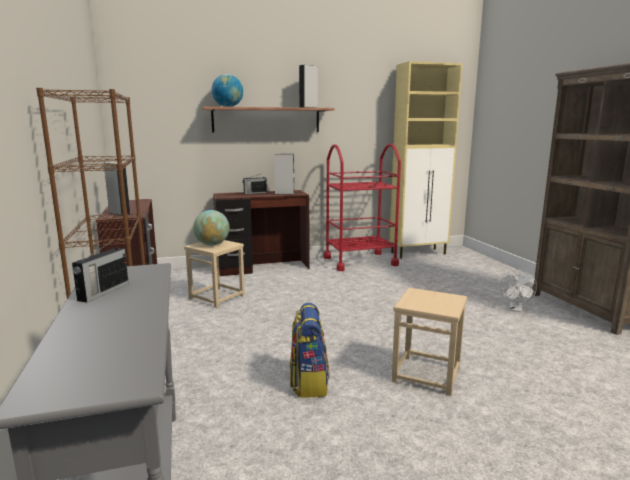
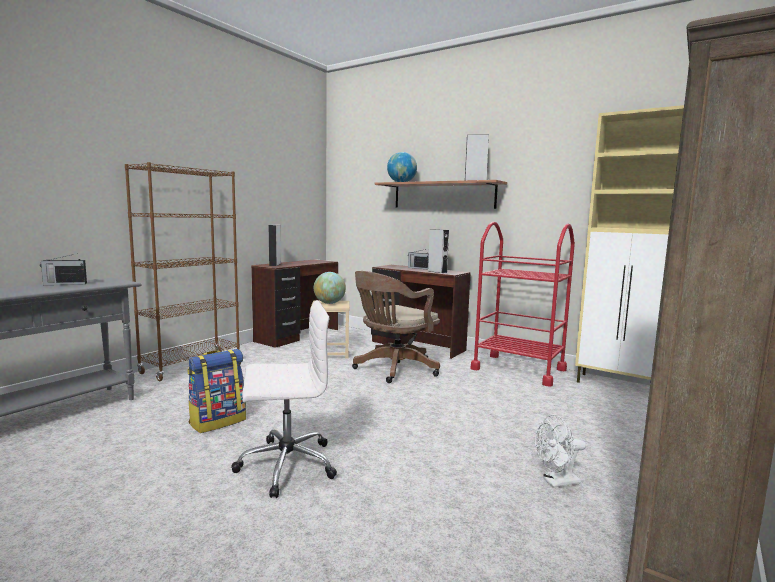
camera: 50 degrees right, 5 degrees down
beige stool [392,288,467,396] -> white office chair [231,300,337,498]
none -> brown office chair [352,271,440,383]

